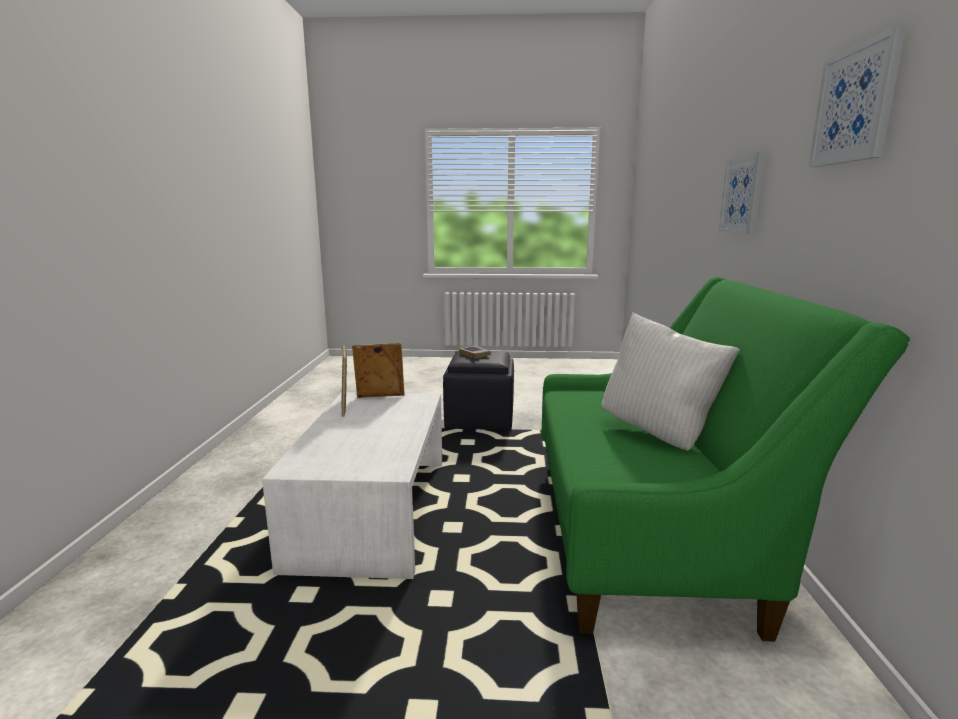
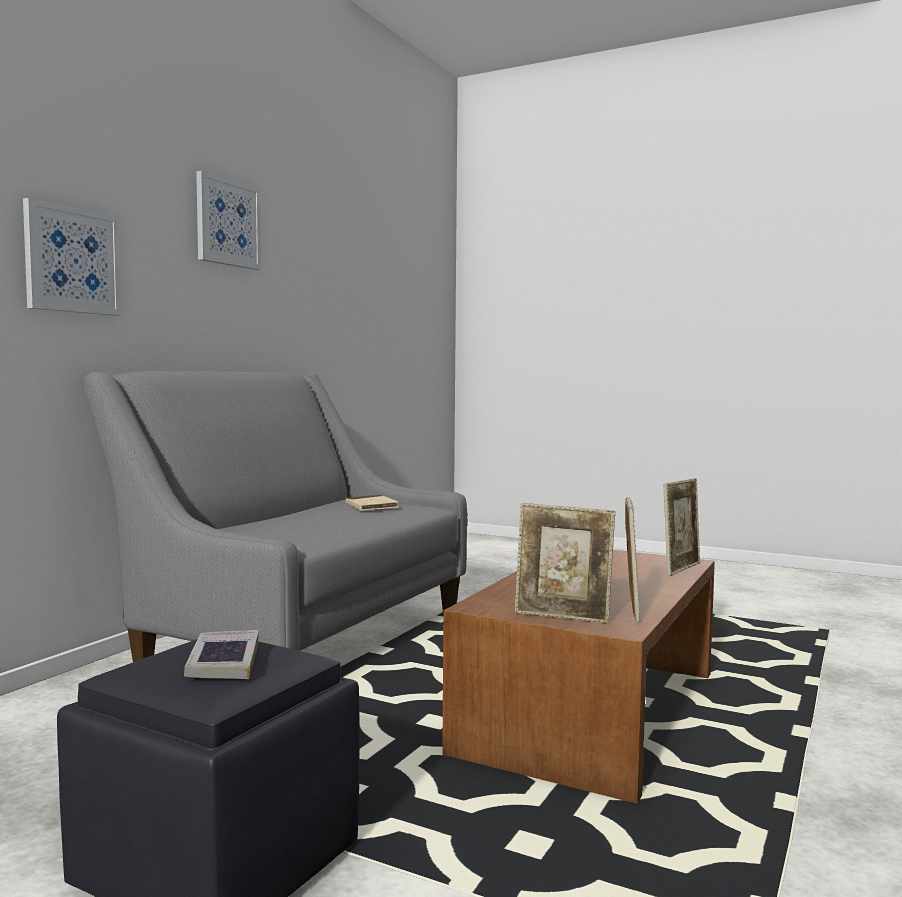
camera: 155 degrees left, 10 degrees down
white coffee table [262,392,442,579] -> brown coffee table [442,550,715,804]
green sofa [542,277,910,642] -> grey sofa [82,371,467,662]
white pillow [602,312,740,451] -> none
none -> beige book [346,495,399,511]
none -> picture frame [663,478,701,576]

